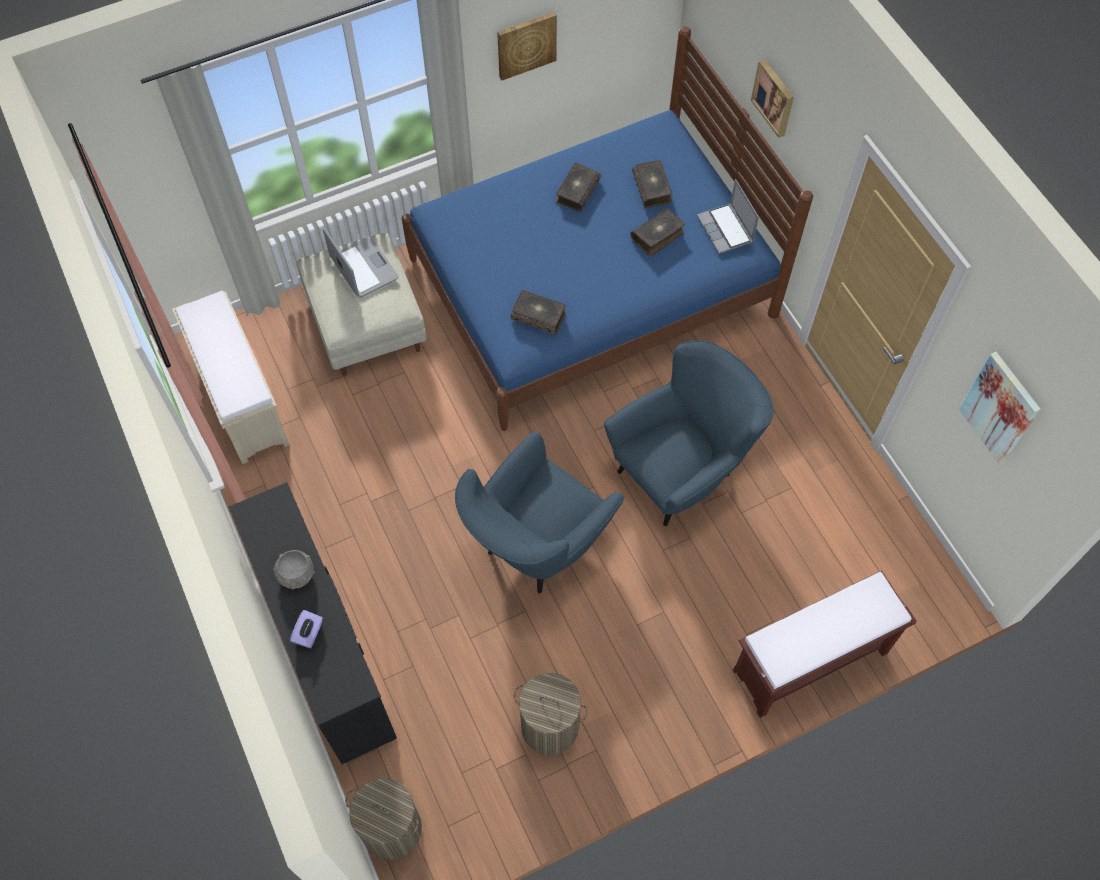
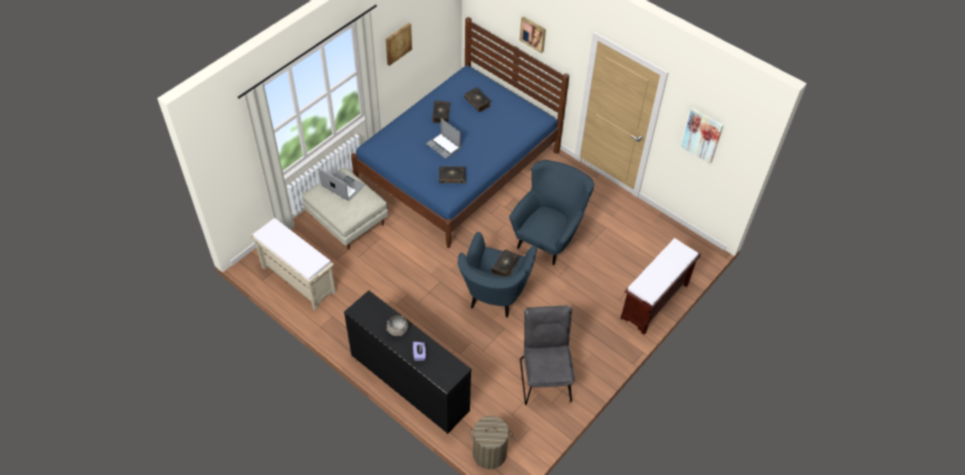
camera: 25 degrees left, 10 degrees down
laundry basket [514,673,588,755] -> grey chair [520,305,575,405]
book [630,208,685,256] -> book moved to [491,249,519,276]
laptop [697,179,759,254] -> laptop moved to [426,118,461,159]

